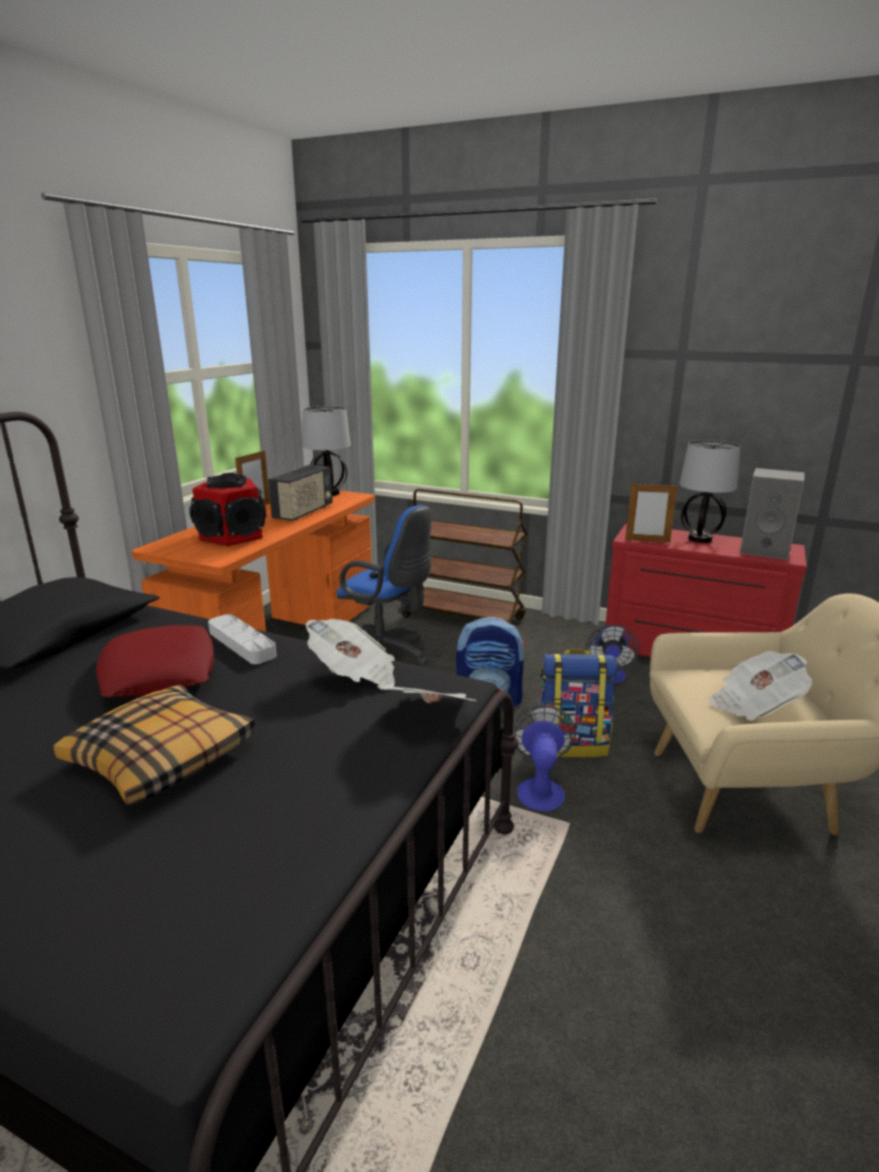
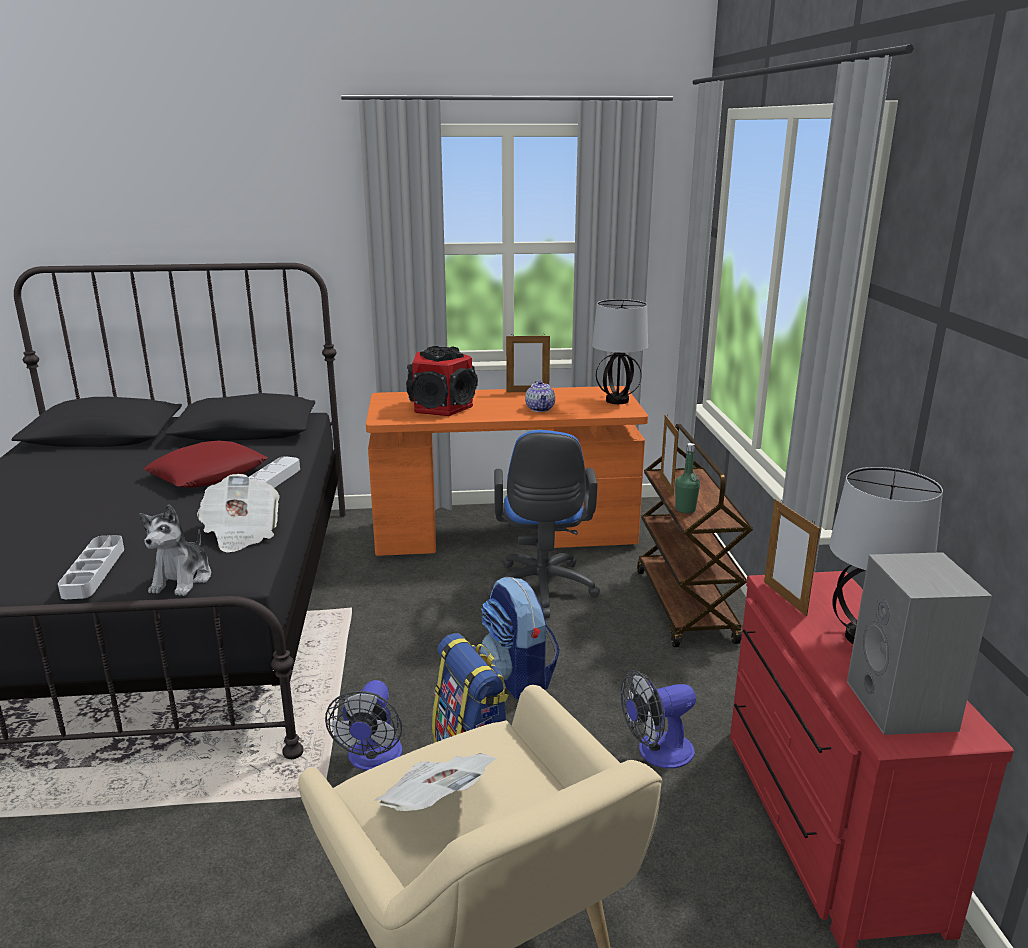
camera: 60 degrees right, 0 degrees up
pillow [54,684,255,806] -> none
radio [268,465,333,521] -> teapot [525,381,555,412]
newspaper [377,685,478,703] -> plush toy [140,505,211,596]
fan [513,705,576,812] -> fan turned 120 degrees clockwise [325,680,402,771]
none -> grey tray [58,535,124,599]
none -> picture frame [660,414,678,496]
none -> green bottle [675,443,700,513]

